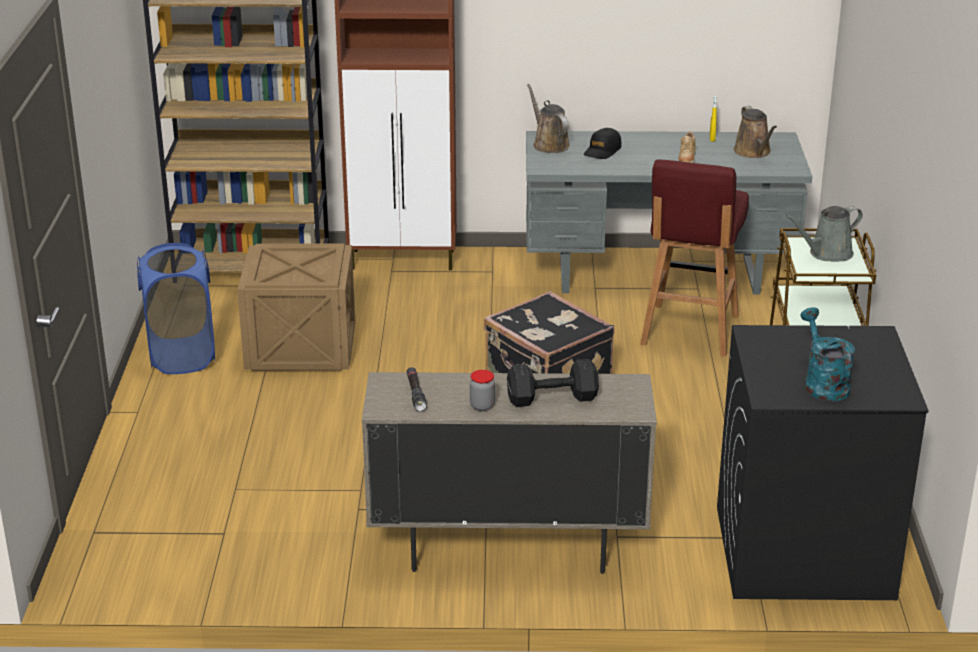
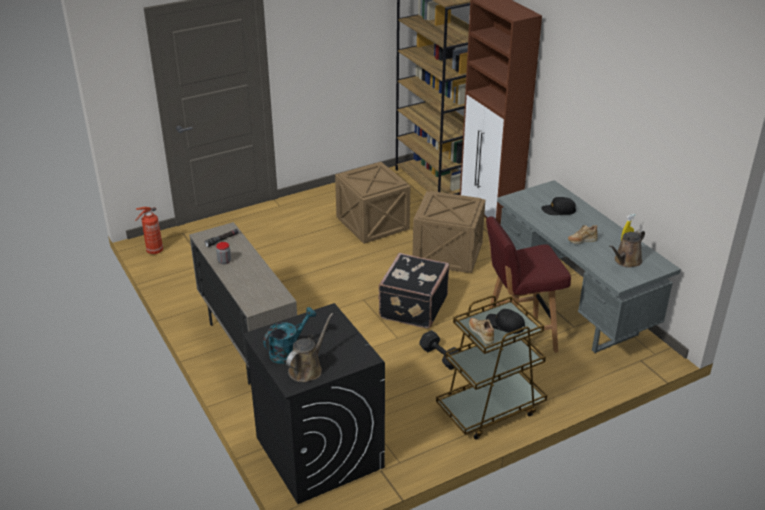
camera: 60 degrees right, 5 degrees up
blue laundry basket [137,243,215,374] -> none
black dumbbell [507,359,599,407] -> black dumbbell moved to [419,330,459,370]
brown watering can [527,84,570,153] -> brown watering can moved to [286,313,333,382]
grey watering can [786,206,863,261] -> black cap [486,309,525,334]
none -> fire extinguisher [135,207,163,254]
none -> crate [413,191,485,273]
none -> beige shoe [469,318,494,345]

